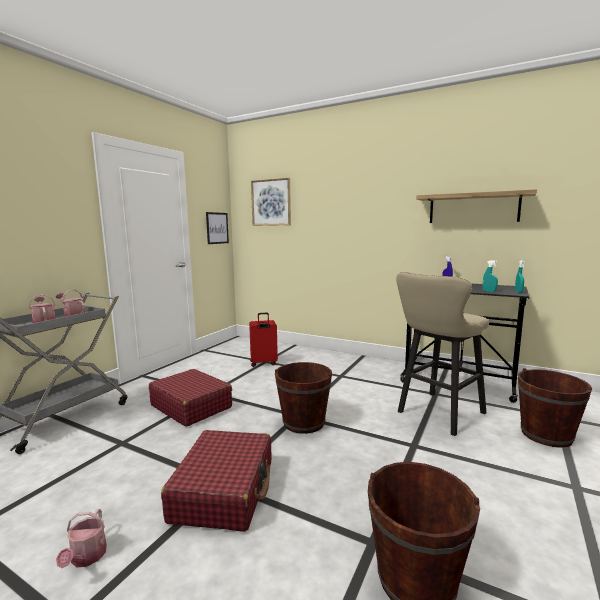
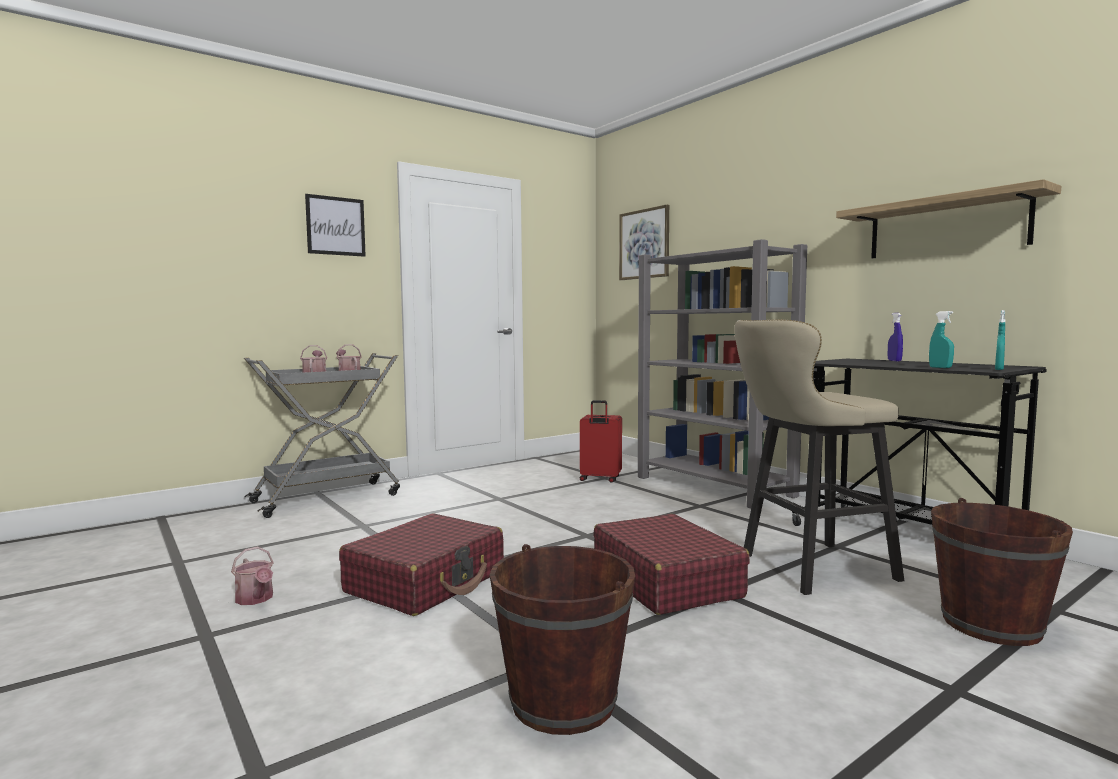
camera: 25 degrees right, 5 degrees down
watering can [56,509,107,568] -> watering can turned 60 degrees counterclockwise [231,546,274,605]
red suitcase [149,369,232,427] -> red suitcase moved to [593,514,750,615]
picture [206,212,229,244] -> picture moved to [305,194,366,257]
brown bucket [275,362,332,434] -> none
none -> grey bookcase [638,239,807,508]

